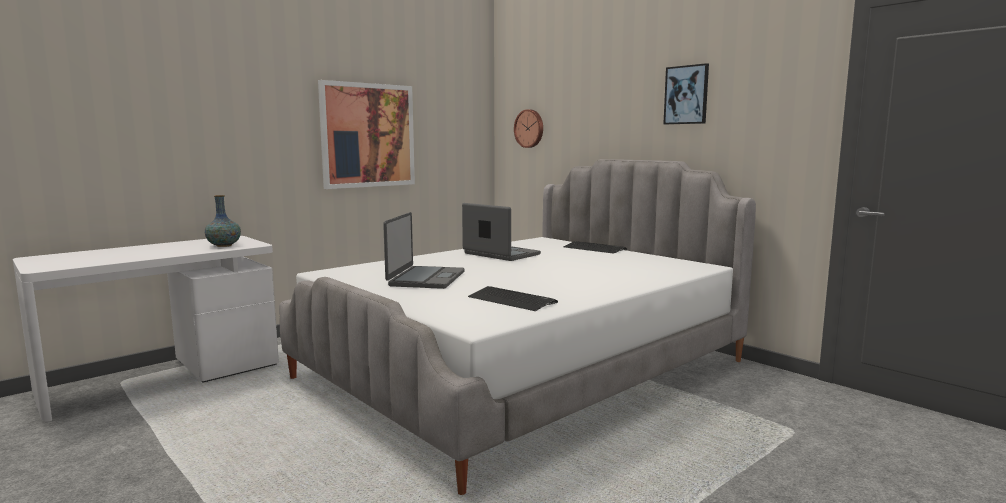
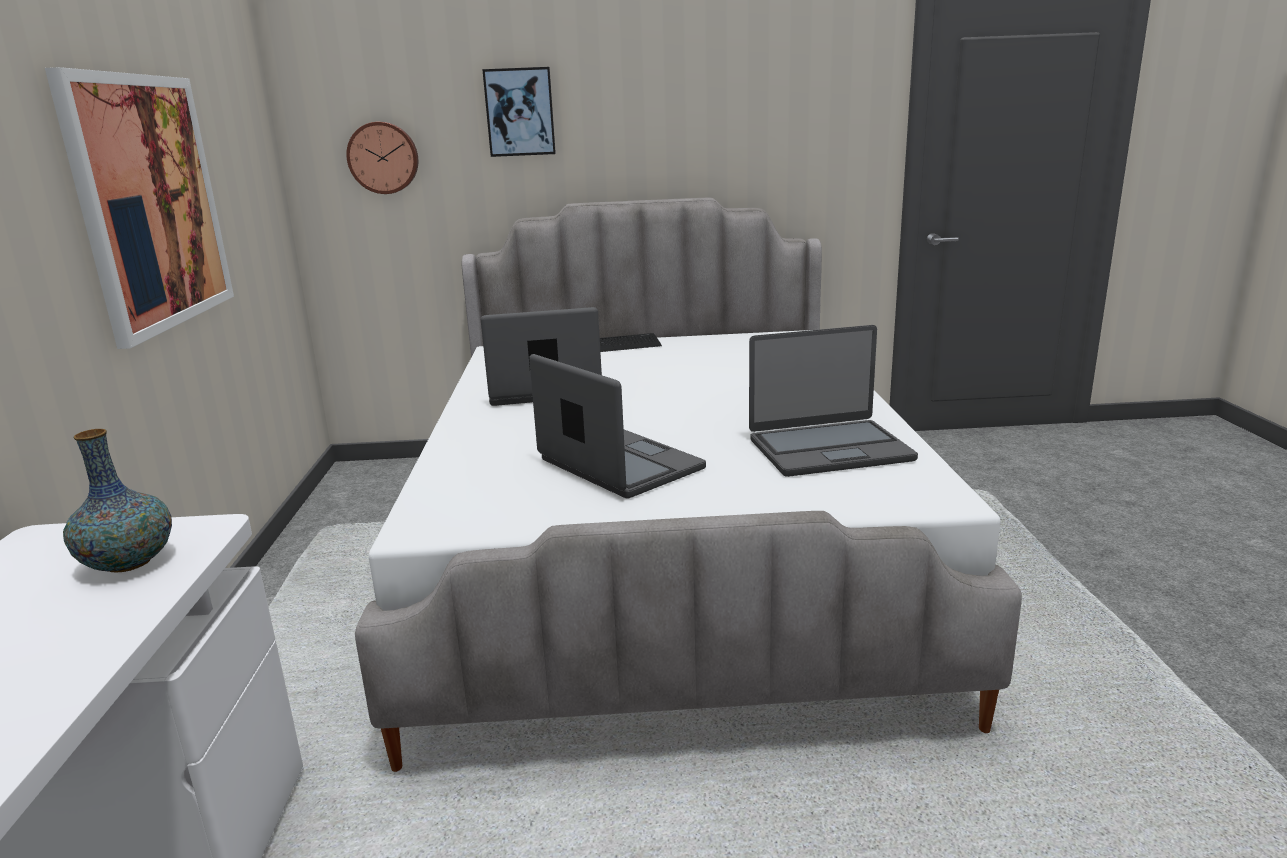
camera: 50 degrees left, 10 degrees up
keyboard [468,286,558,311] -> laptop [749,325,918,477]
picture [663,63,709,124] -> picture moved to [482,67,556,157]

